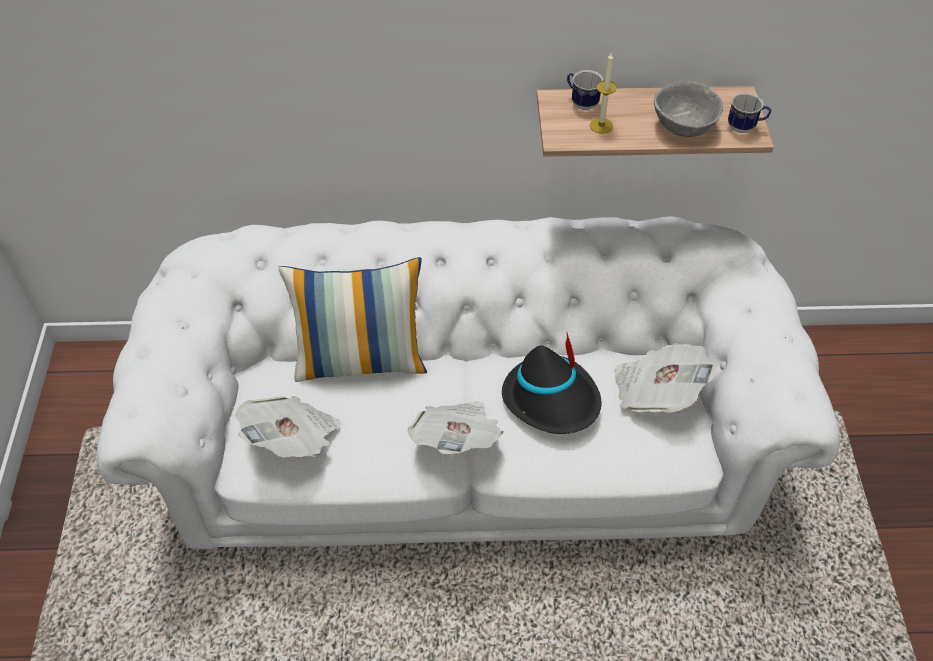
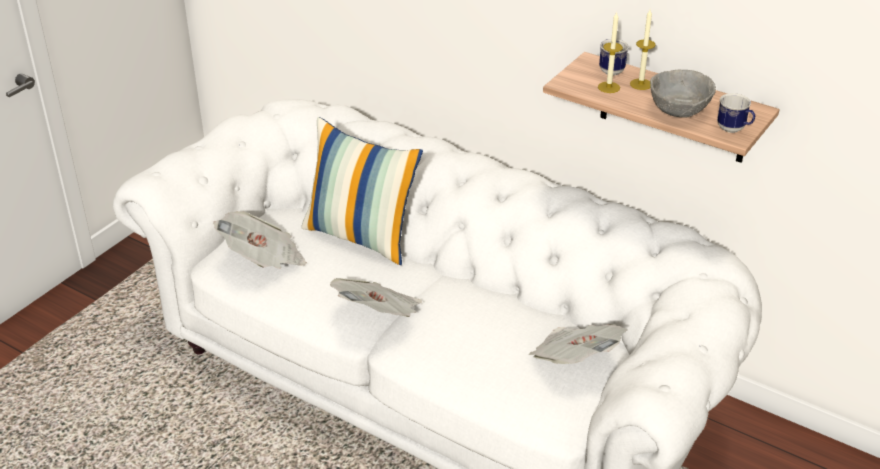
camera: 35 degrees right, 15 degrees down
black hat [502,333,601,434] -> none
none -> candle [630,10,656,90]

